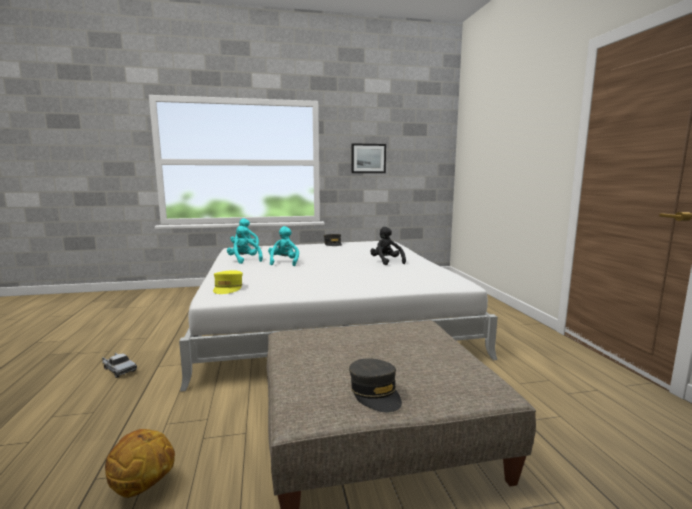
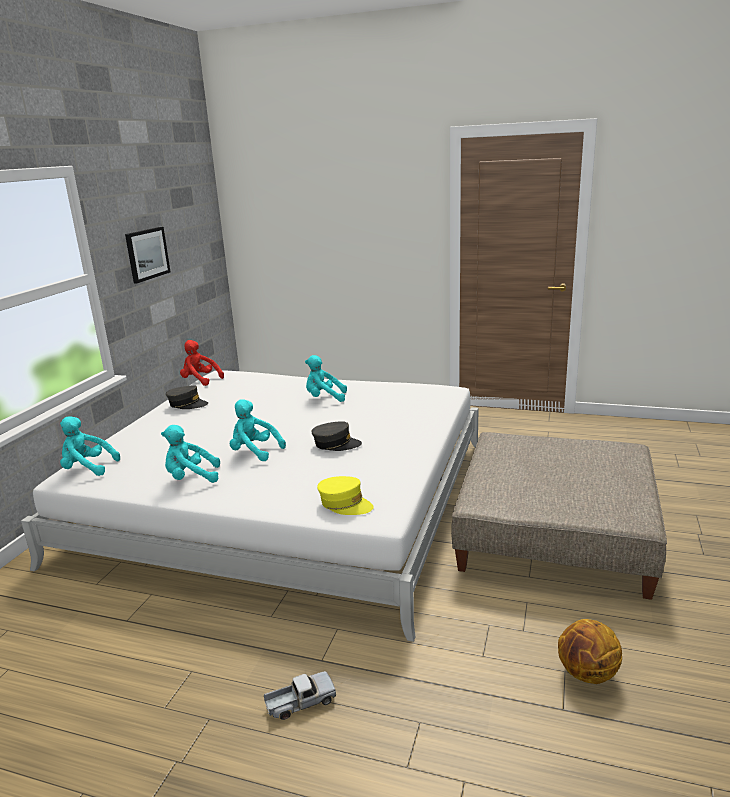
camera: 60 degrees left, 10 degrees up
grey cap [349,358,402,412] -> grey cap moved to [311,421,362,451]
black plush toy [370,227,406,265] -> turquoise plush toy [305,355,347,402]
none -> red plush toy [180,340,224,386]

